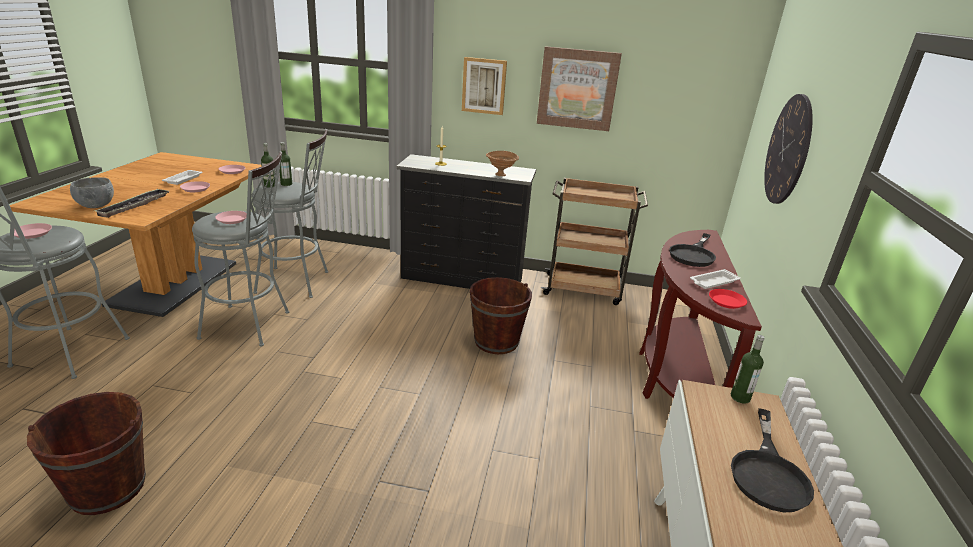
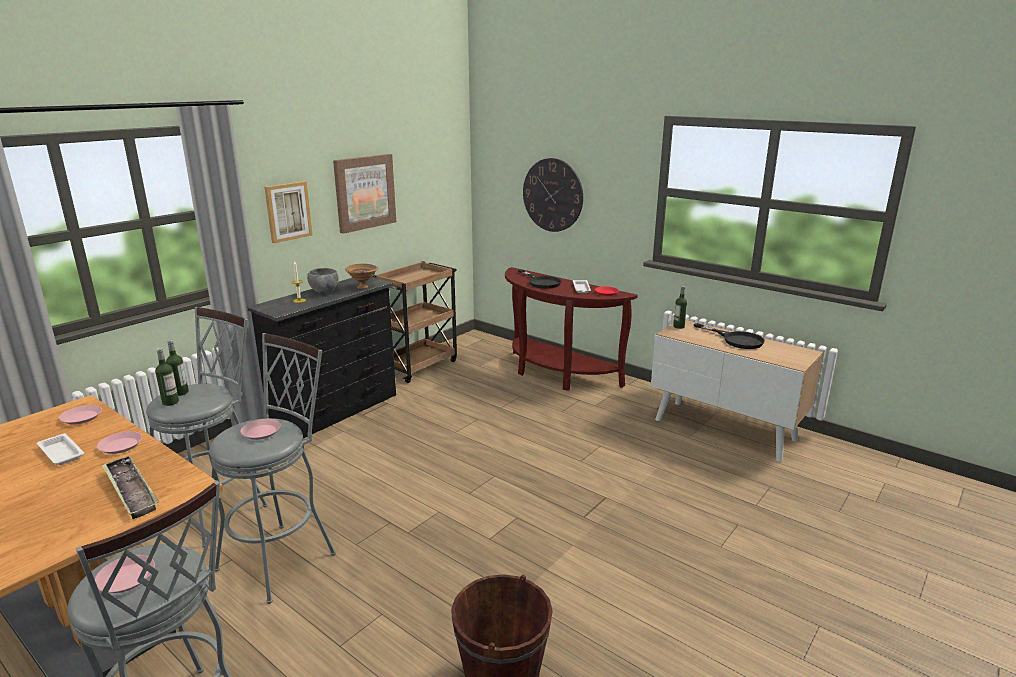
camera: 60 degrees left, 5 degrees down
grey bowl [70,177,114,208] -> grey bowl moved to [307,268,338,294]
brown bucket [470,277,532,354] -> none

